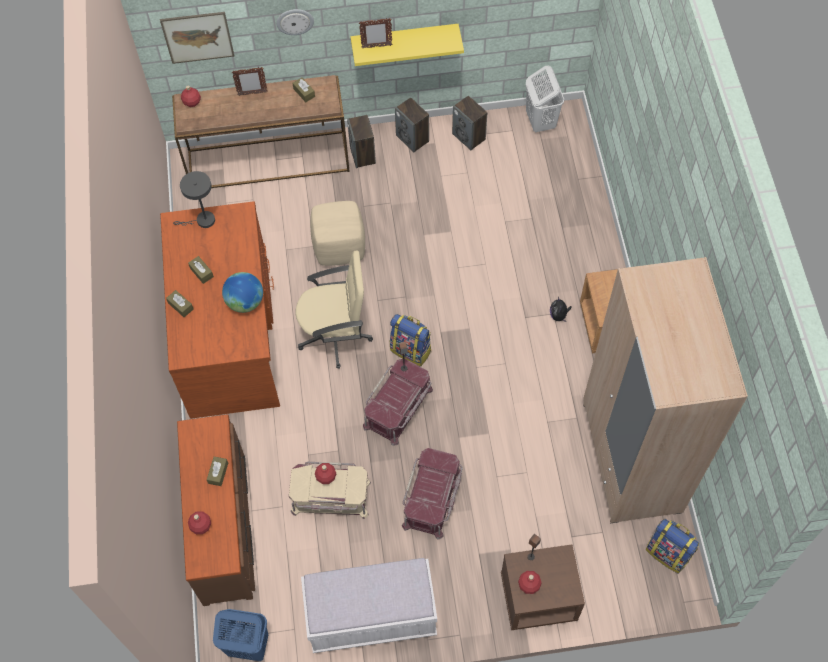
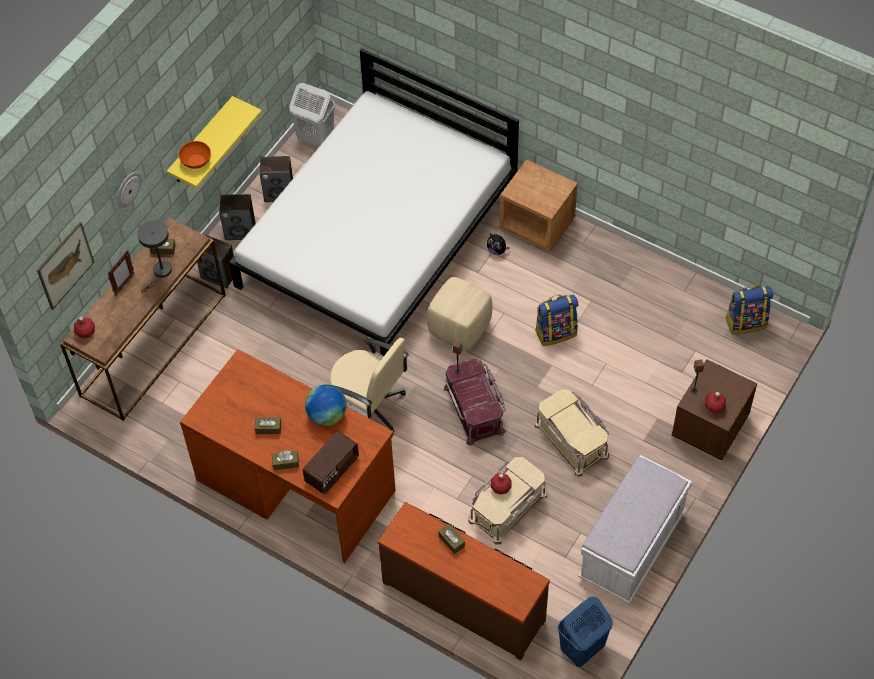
camera: 50 degrees left, 5 degrees down
grey table lamp [173,171,215,228] -> grey table lamp moved to [137,220,172,293]
red bottle [188,511,211,534] -> none
beige office chair [295,250,373,369] -> beige office chair turned 90 degrees clockwise [329,338,409,432]
beige ottoman [310,201,365,266] -> beige ottoman moved to [427,277,492,351]
picture frame [359,18,392,48] -> orange bowl [179,141,211,169]
backpack [390,314,431,367] -> backpack moved to [535,294,578,346]
red storage box [402,448,463,539] -> beige storage box [534,389,609,477]
beige wardrobe [583,257,748,523] -> none
none -> white bed [229,48,519,356]
none -> radio [303,431,359,494]

